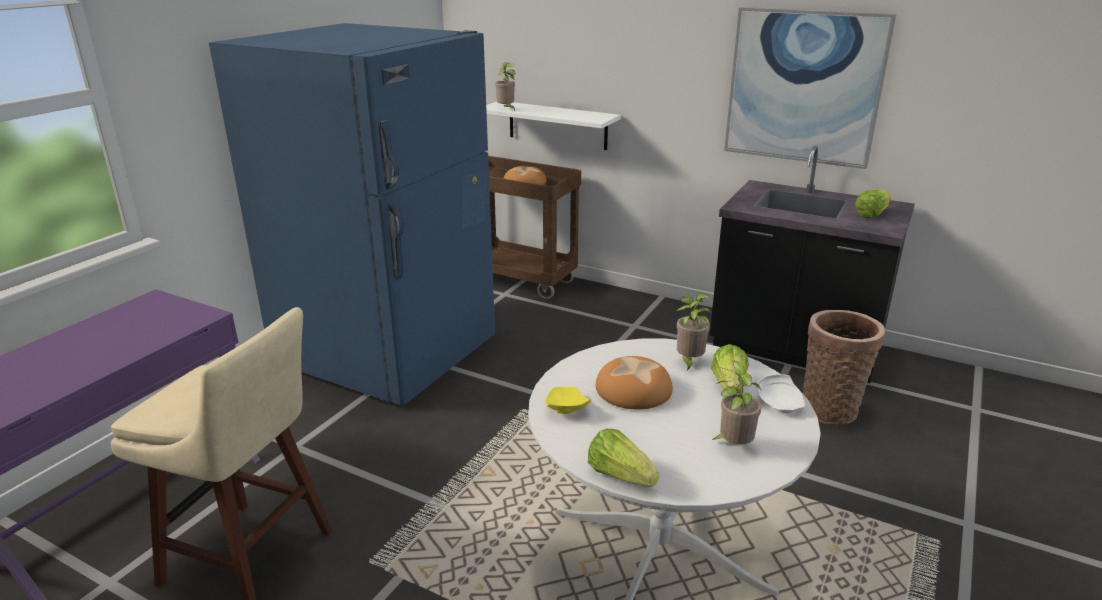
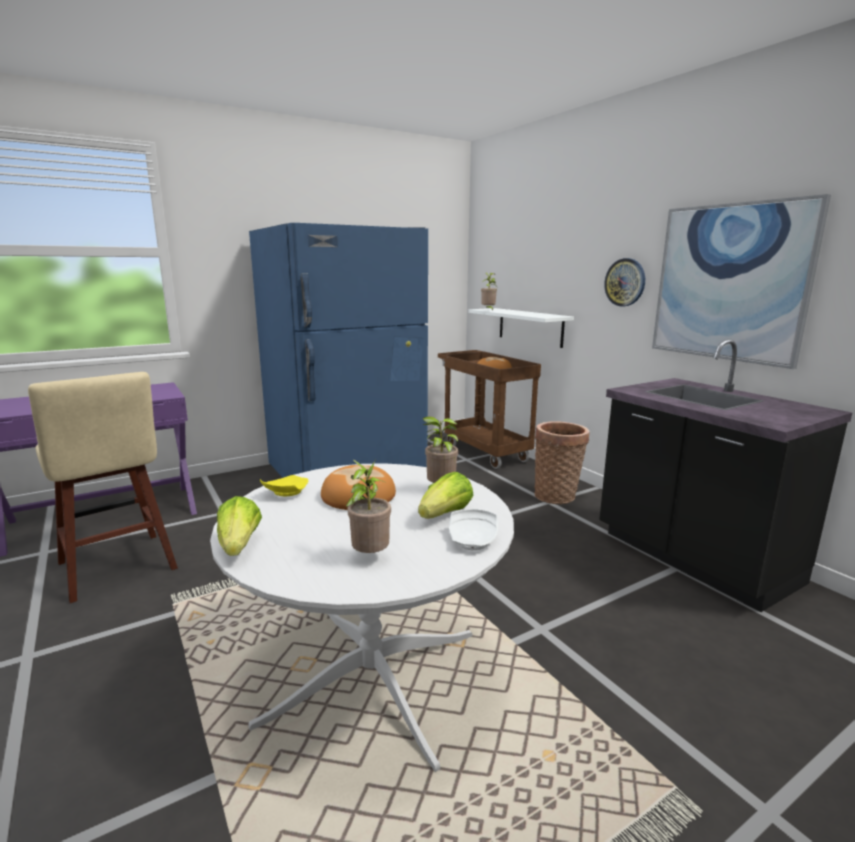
camera: 30 degrees right, 10 degrees down
basket [803,310,885,425] -> basket moved to [535,421,590,504]
lettuce [855,189,891,218] -> none
none -> wall clock [604,258,645,307]

